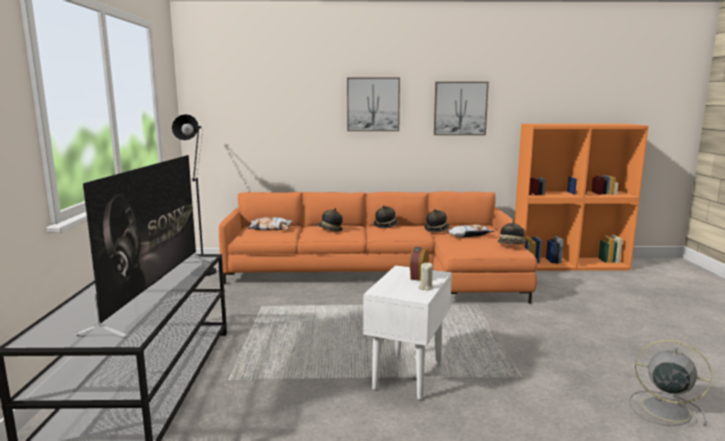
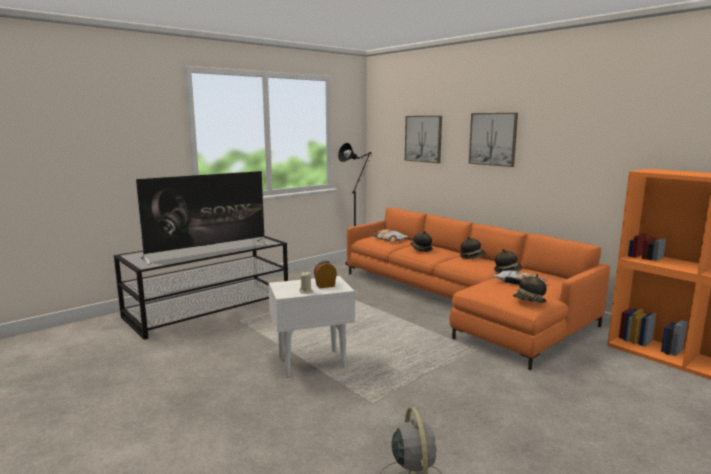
camera: 50 degrees right, 0 degrees up
picture [434,82,489,135] -> picture moved to [405,116,442,163]

